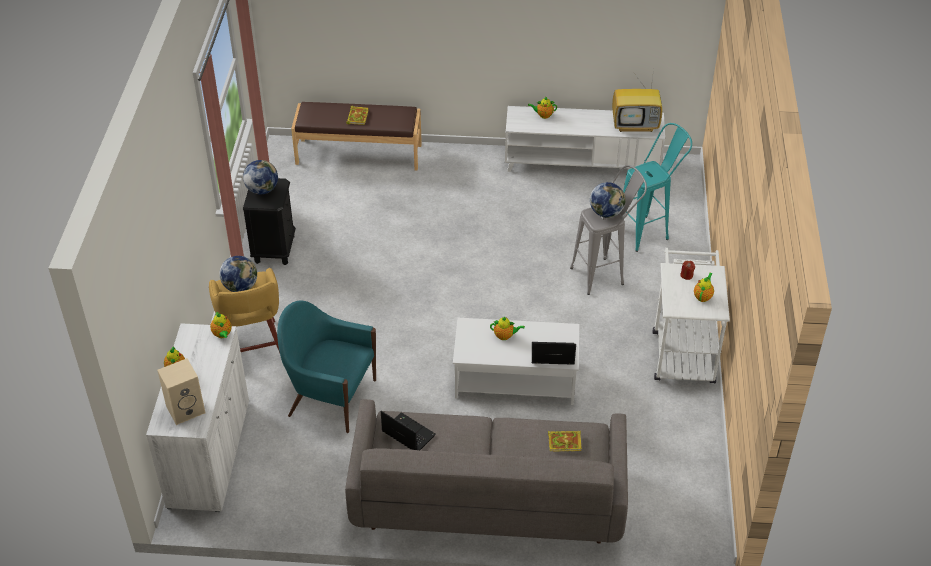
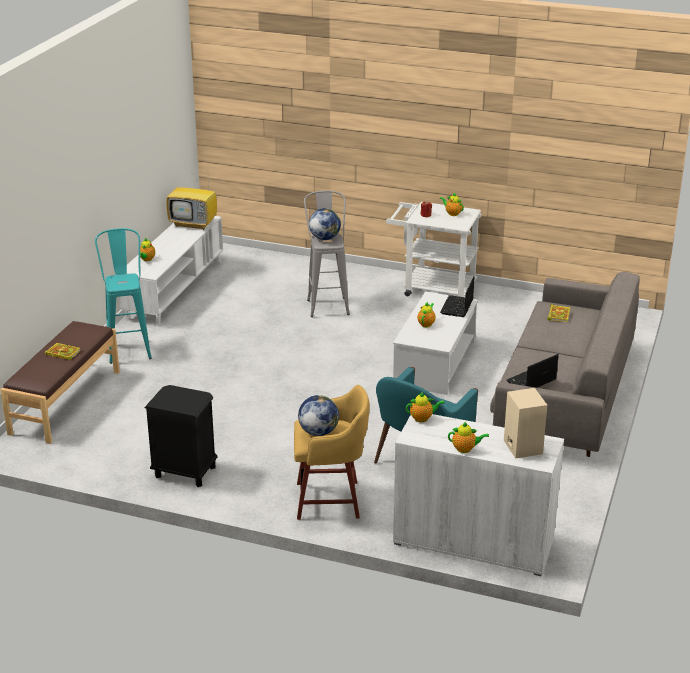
camera: 75 degrees left, 15 degrees down
globe [243,160,278,194] -> none
television [612,70,662,132] -> television turned 90 degrees clockwise [166,176,217,230]
turquoise stool [623,123,692,252] -> turquoise stool moved to [95,228,152,364]

